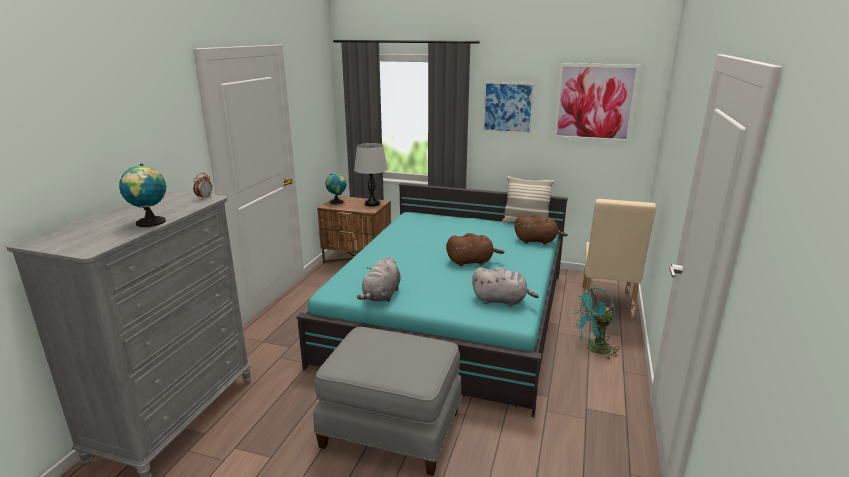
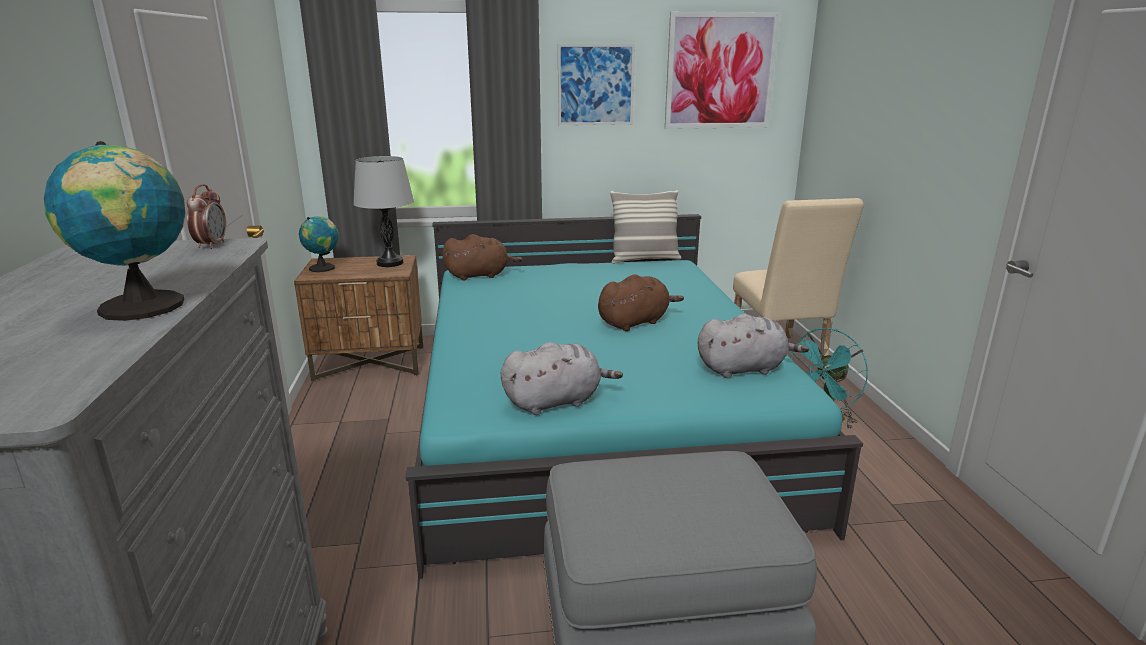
camera: 25 degrees left, 0 degrees up
grey plush toy [357,256,401,302] -> grey plush toy turned 105 degrees counterclockwise [500,342,623,415]
brown plush toy [514,214,568,244] -> brown plush toy moved to [442,234,522,280]

